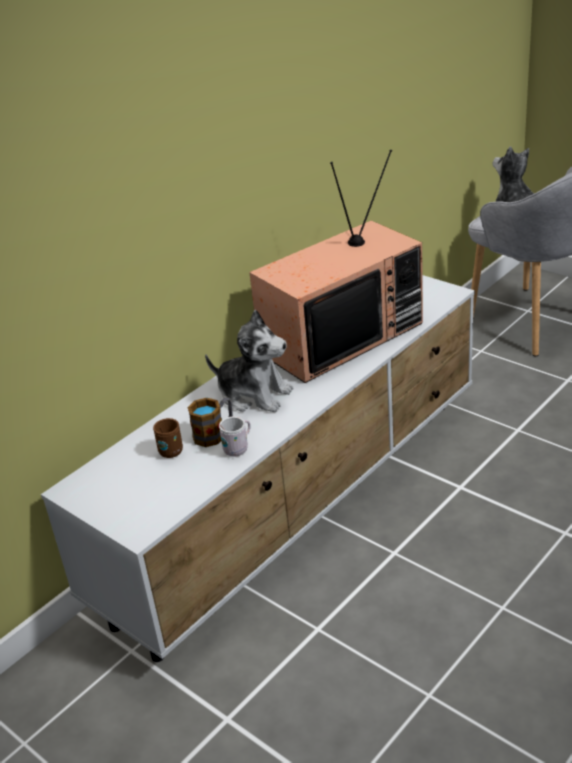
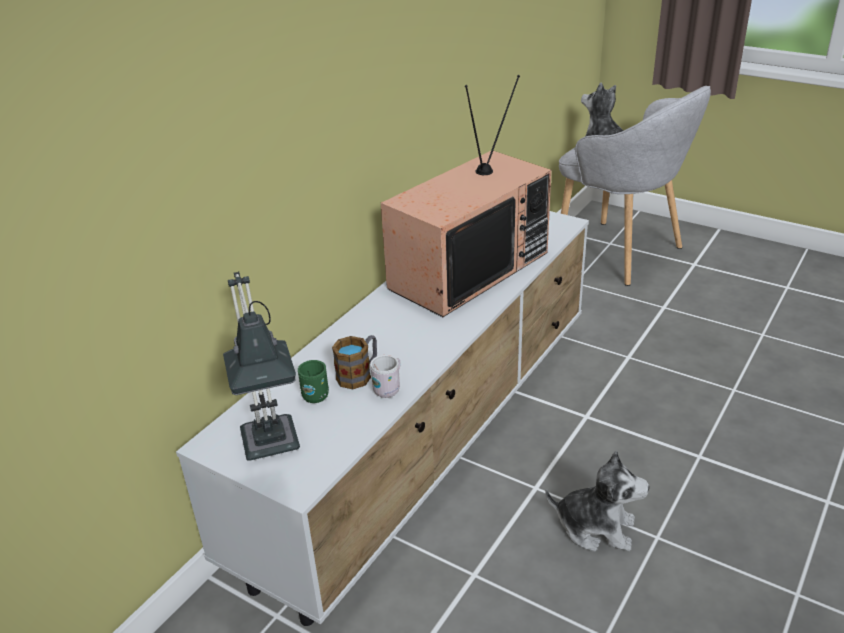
camera: 10 degrees left, 0 degrees up
brown mug [153,418,183,458] -> green mug [298,360,329,403]
plush toy [205,309,293,412] -> plush toy moved to [545,451,649,552]
none -> table lamp [223,271,300,461]

